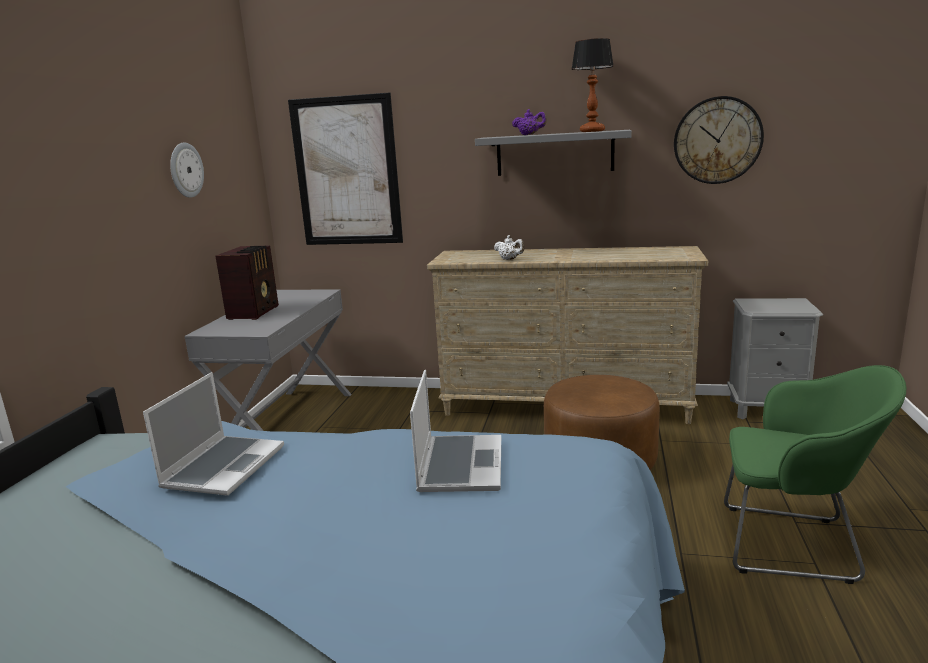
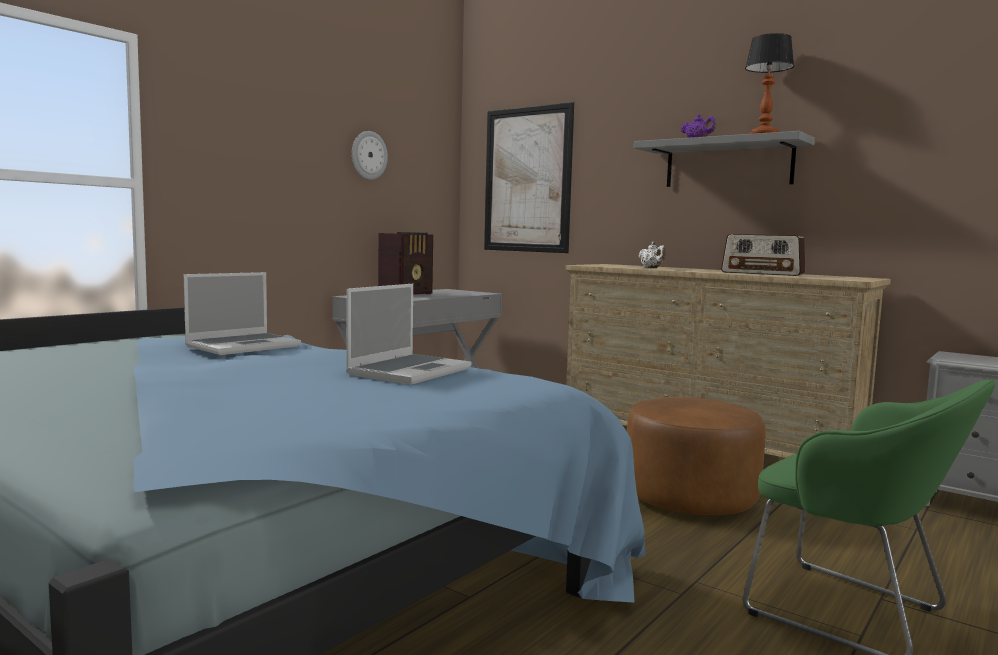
camera: 25 degrees right, 10 degrees down
wall clock [674,96,764,184] -> none
none -> radio [721,234,805,276]

